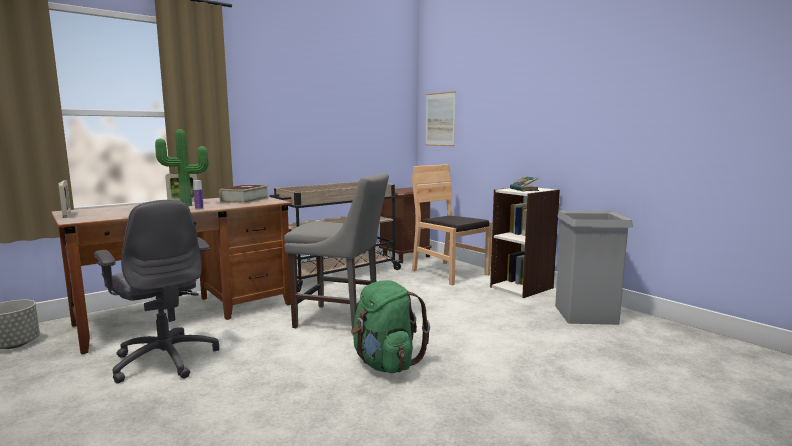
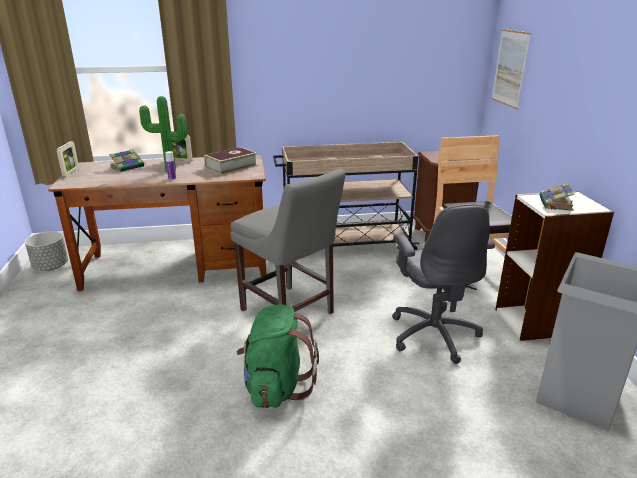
camera: 30 degrees right, 15 degrees up
grey office chair [94,200,219,384] -> grey office chair moved to [392,204,495,364]
none -> book [109,149,146,172]

